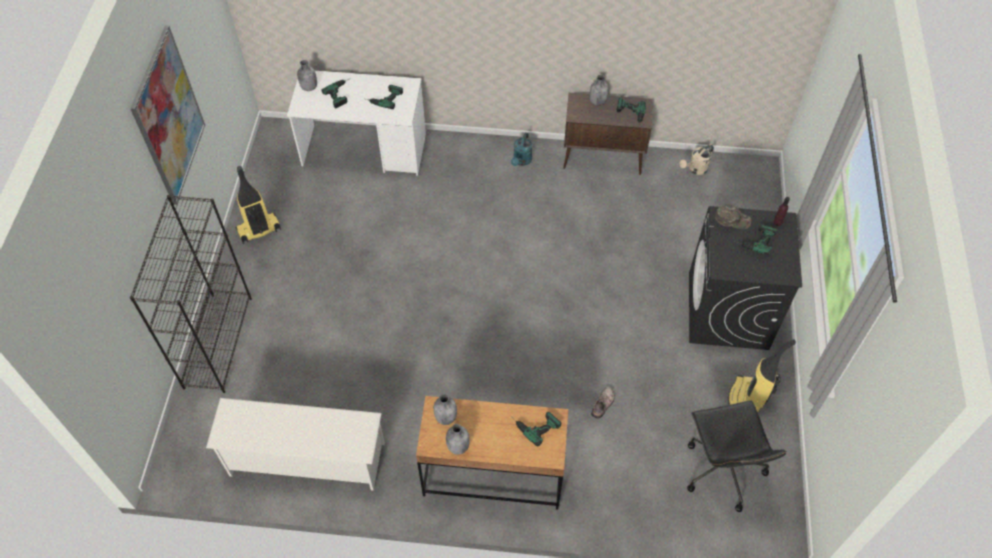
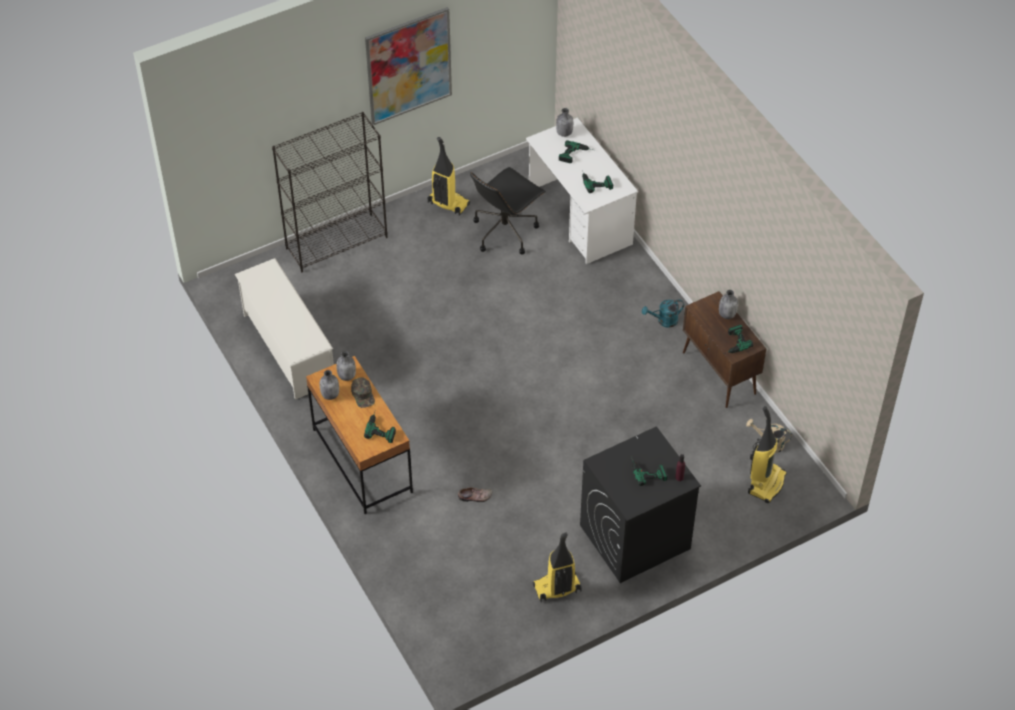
camera: 55 degrees right, 5 degrees down
black office chair [687,400,787,512] -> black office chair moved to [470,167,546,254]
green cap [715,204,751,229] -> green cap moved to [351,377,375,408]
none -> vacuum cleaner [748,406,787,503]

